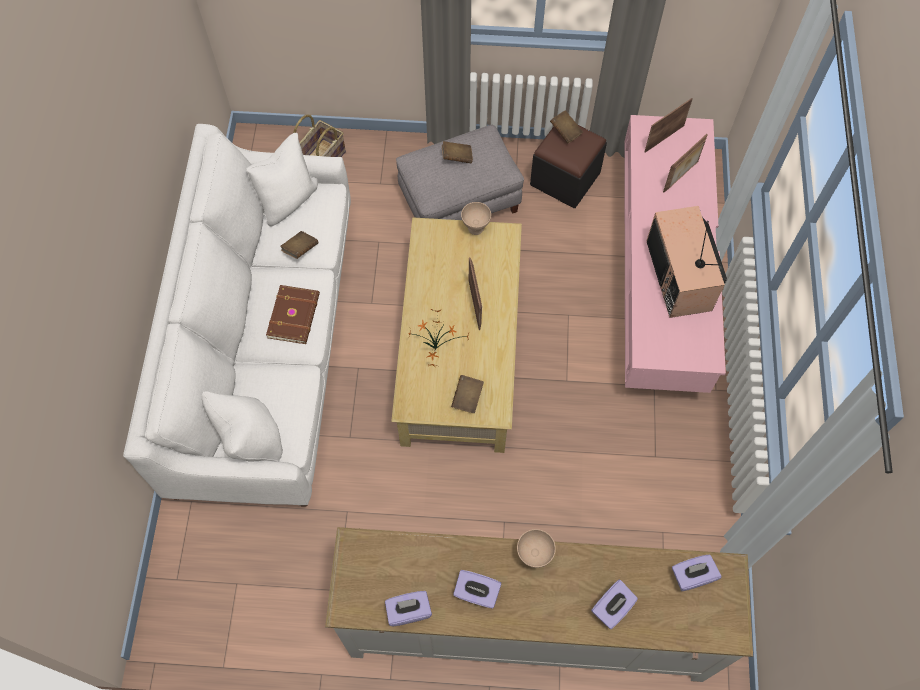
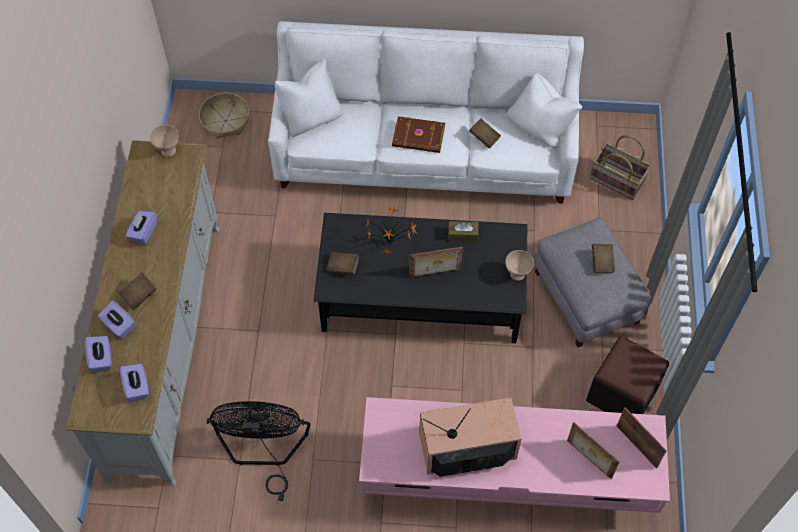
camera: 90 degrees right, 5 degrees down
purple tissue box [385,591,432,626] -> purple tissue box moved to [85,336,111,373]
beige coffee table [391,217,522,453] -> black coffee table [313,213,528,343]
beige bowl [517,529,556,568] -> beige bowl moved to [150,125,179,157]
brown book [550,110,583,144] -> brown book moved to [118,272,157,310]
none -> basket [199,93,250,139]
none -> black fan [207,401,310,503]
none -> brown tissue box [448,221,479,242]

